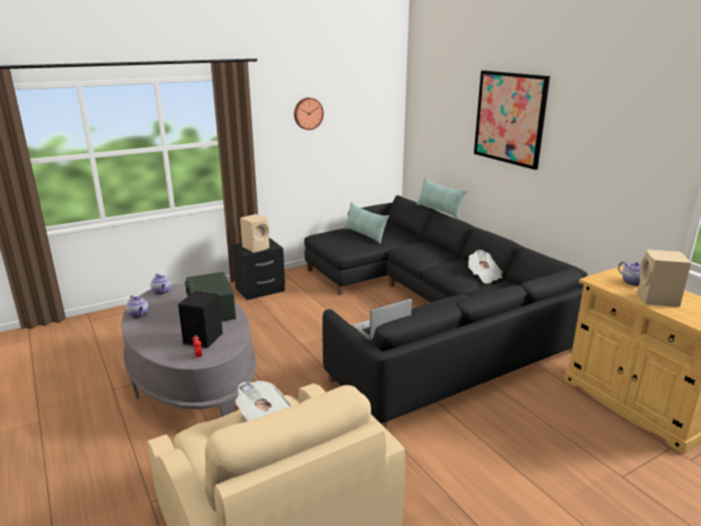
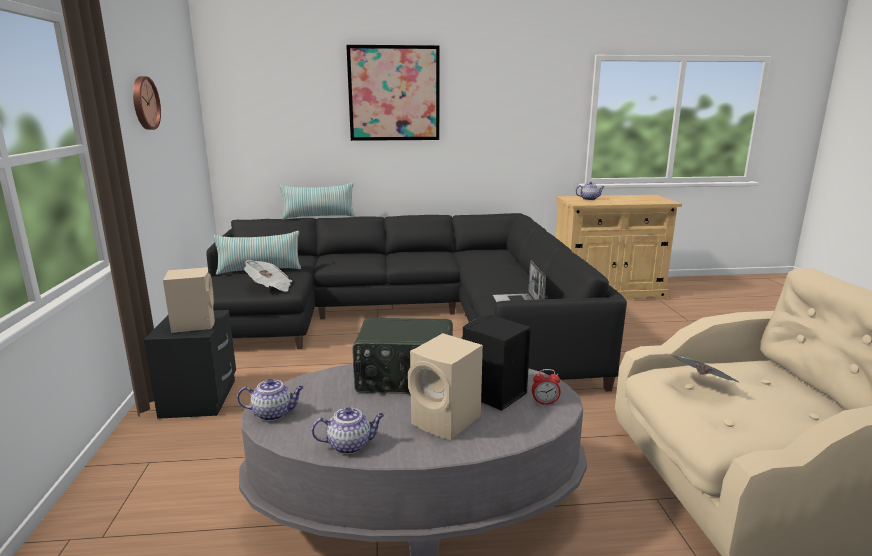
camera: 65 degrees left, 5 degrees down
newspaper [468,250,503,284] -> newspaper moved to [244,260,292,291]
beige speaker [638,249,691,307] -> beige speaker moved to [408,333,483,440]

